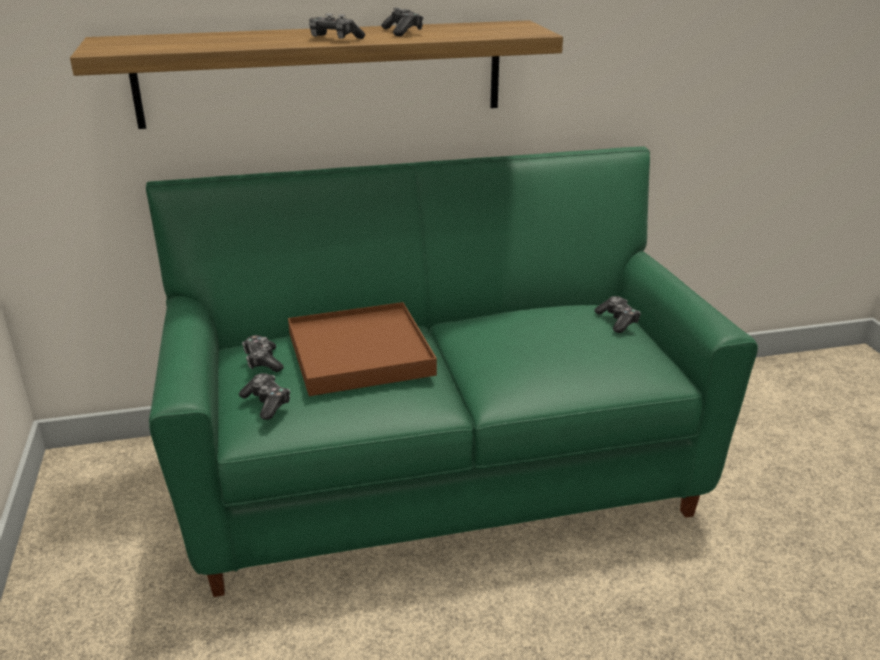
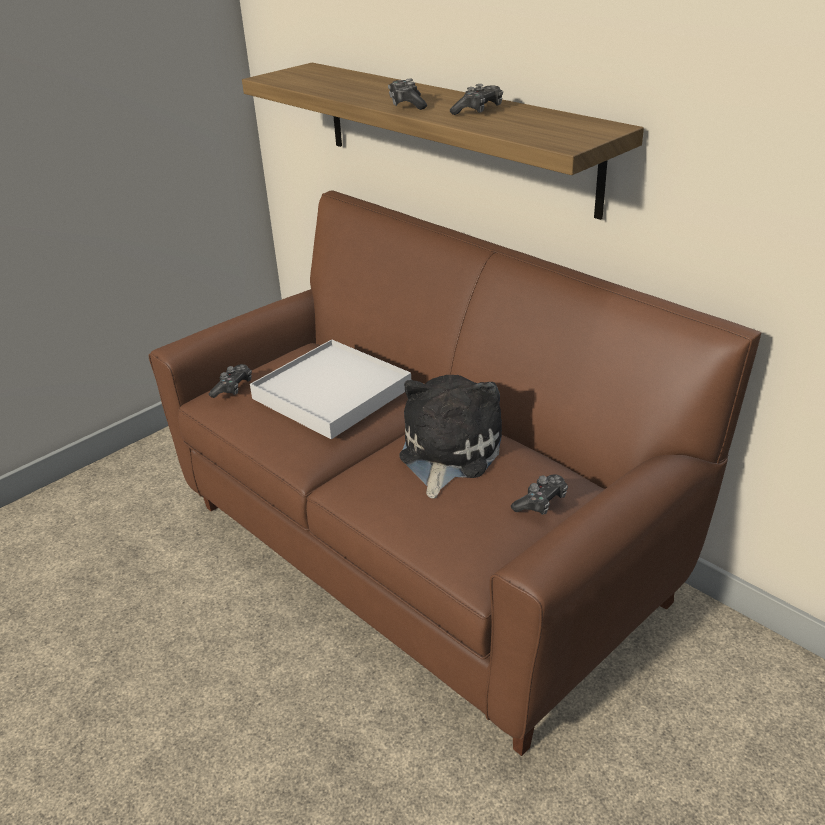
camera: 60 degrees right, 5 degrees up
green sofa [146,146,758,597] -> brown sofa [149,191,761,756]
game controller [242,335,283,372] -> none
brown tray [288,302,437,396] -> white tray [250,339,411,439]
none -> plush toy [399,375,502,499]

